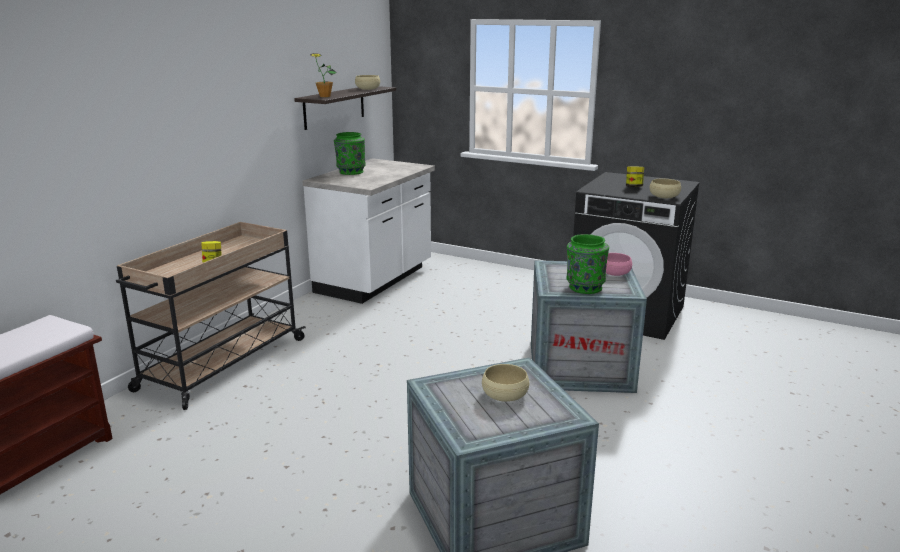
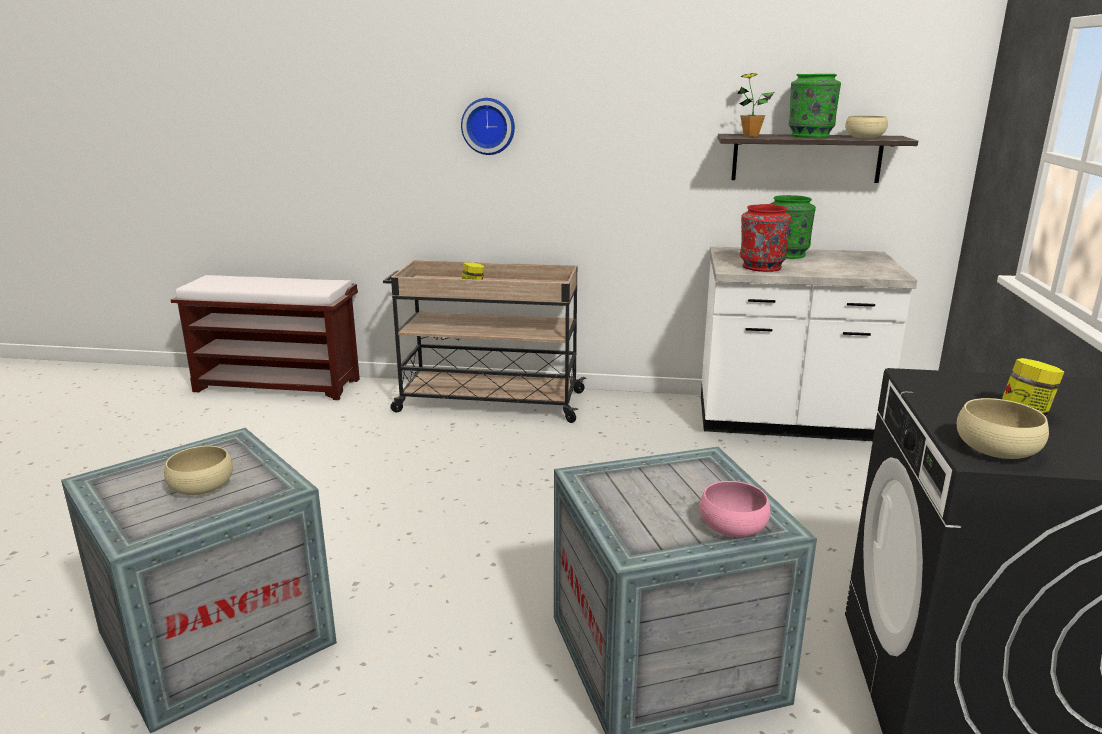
camera: 70 degrees right, 0 degrees up
green vase [566,234,609,294] -> green vase moved to [789,74,841,138]
none -> wall clock [461,98,515,155]
none -> red vase [740,204,791,272]

